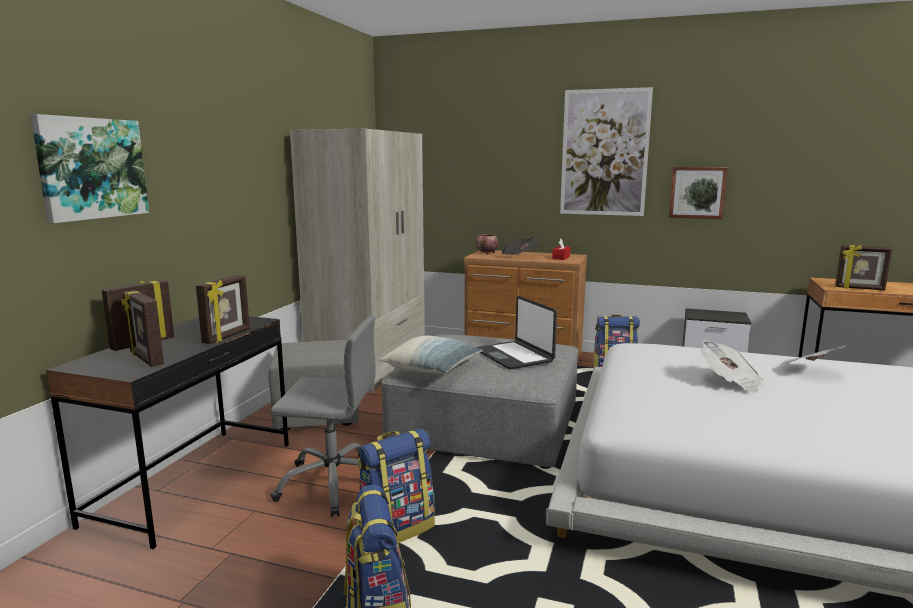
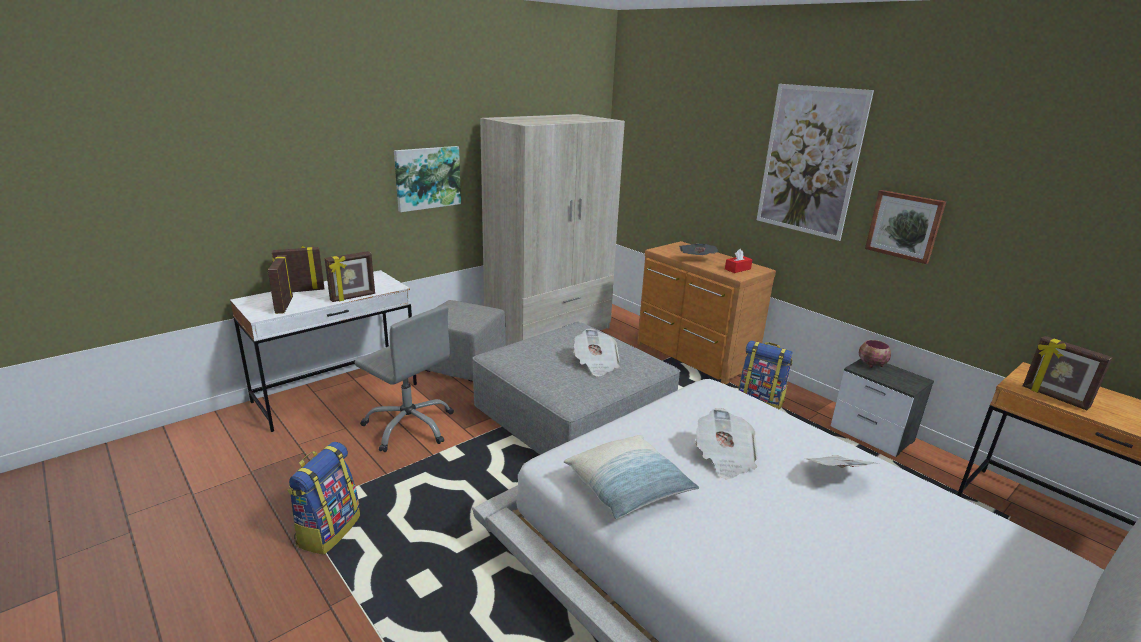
camera: 30 degrees right, 10 degrees up
picture [30,114,149,223] -> picture moved to [394,146,461,212]
black desk [46,316,289,549] -> white desk [230,270,417,432]
backpack [358,428,435,543] -> none
pillow [381,336,483,374] -> pillow moved to [564,435,699,519]
bowl [475,234,499,254] -> bowl moved to [859,340,891,368]
laptop [476,296,557,370] -> newspaper [574,329,620,377]

